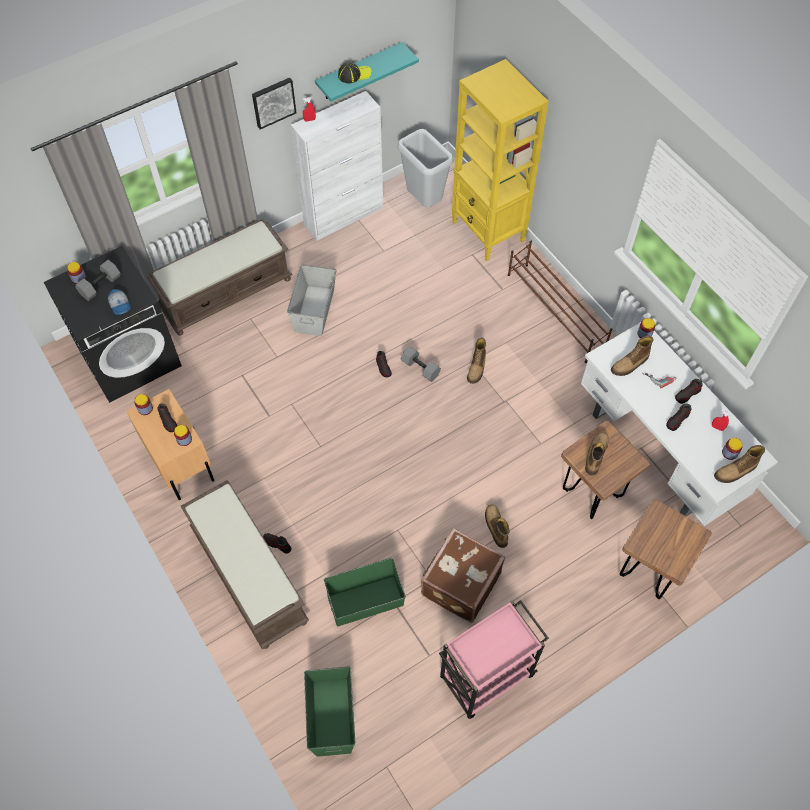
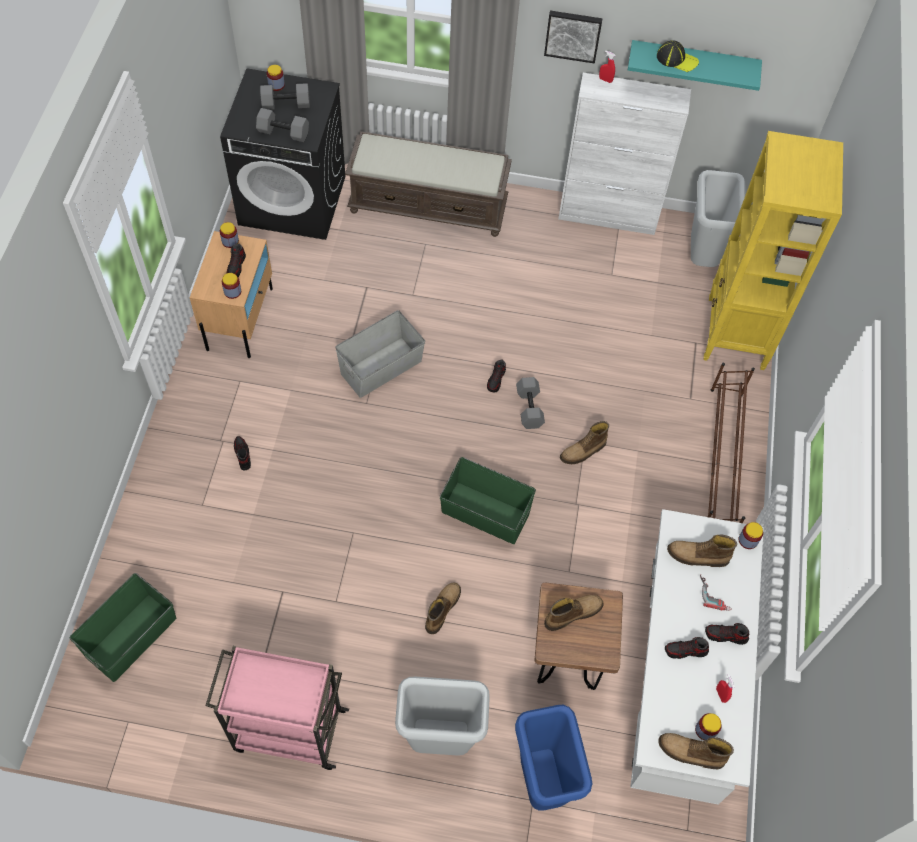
camera: 40 degrees right, 0 degrees up
cap [108,289,131,315] -> grey dumbbell [256,108,309,142]
brown bench [181,480,309,649] -> none
grey storage box [287,264,336,336] -> grey storage box moved to [335,310,425,398]
green storage box [324,558,406,626] -> green storage box moved to [440,457,536,544]
brown suitcase [421,528,505,623] -> none
brown stool [619,499,712,599] -> blue trash can [515,705,592,811]
none -> grey trash can [395,677,490,756]

